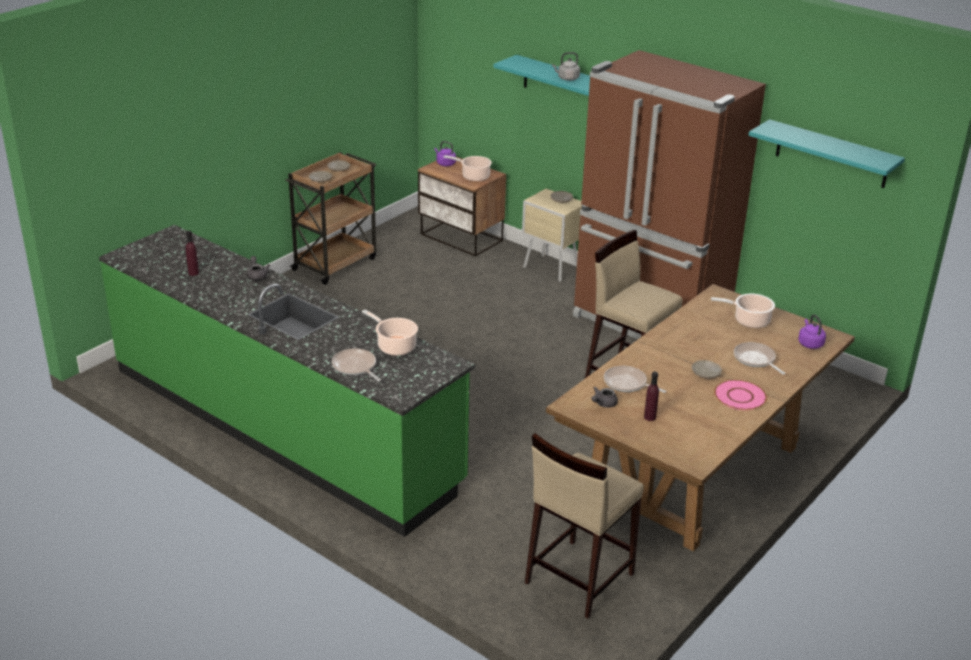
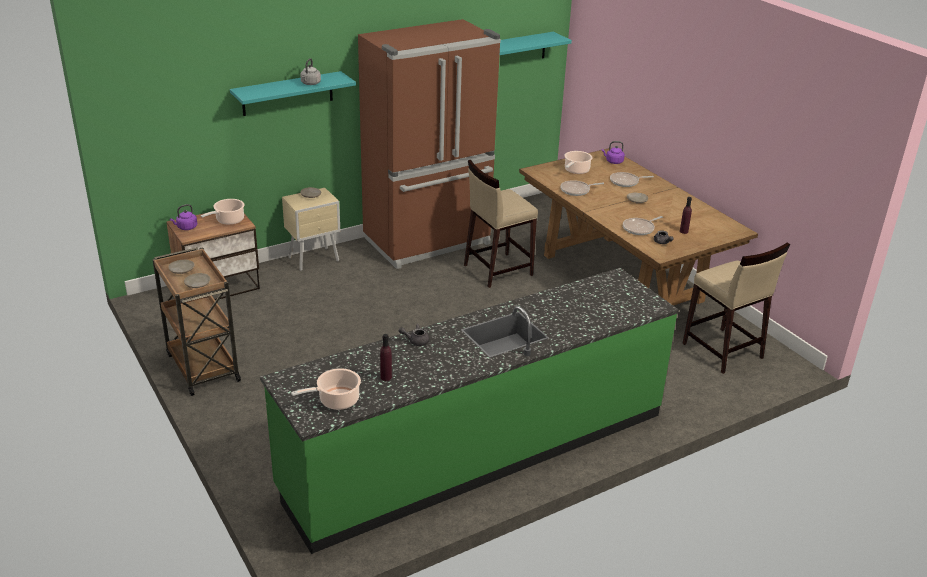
camera: 70 degrees left, 0 degrees up
frying pan [332,348,381,381] -> frying pan moved to [560,180,604,196]
cooking pot [362,310,418,356] -> cooking pot moved to [291,368,361,410]
pink plate [714,380,767,410] -> none

